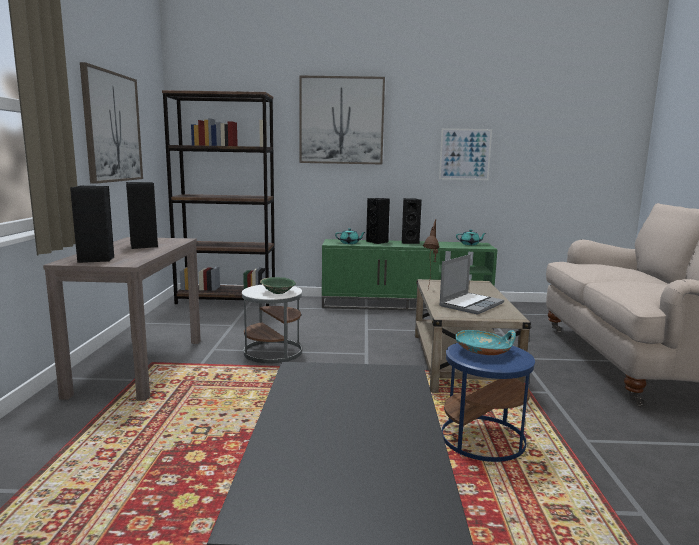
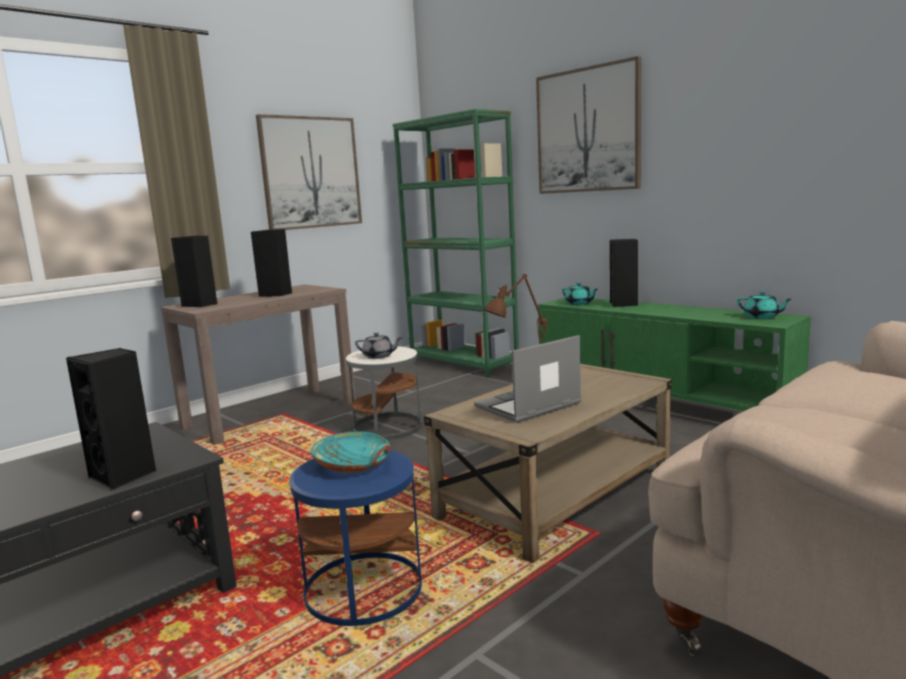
camera: 45 degrees right, 0 degrees up
brown bookcase [162,90,275,306] -> green bookcase [393,109,519,377]
green bowl [260,277,296,294] -> grey teapot [355,333,401,359]
black speaker [402,198,422,244] -> black speaker moved to [66,348,156,490]
picture [439,128,492,180] -> none
laptop [439,254,504,315] -> laptop turned 150 degrees clockwise [474,335,582,423]

